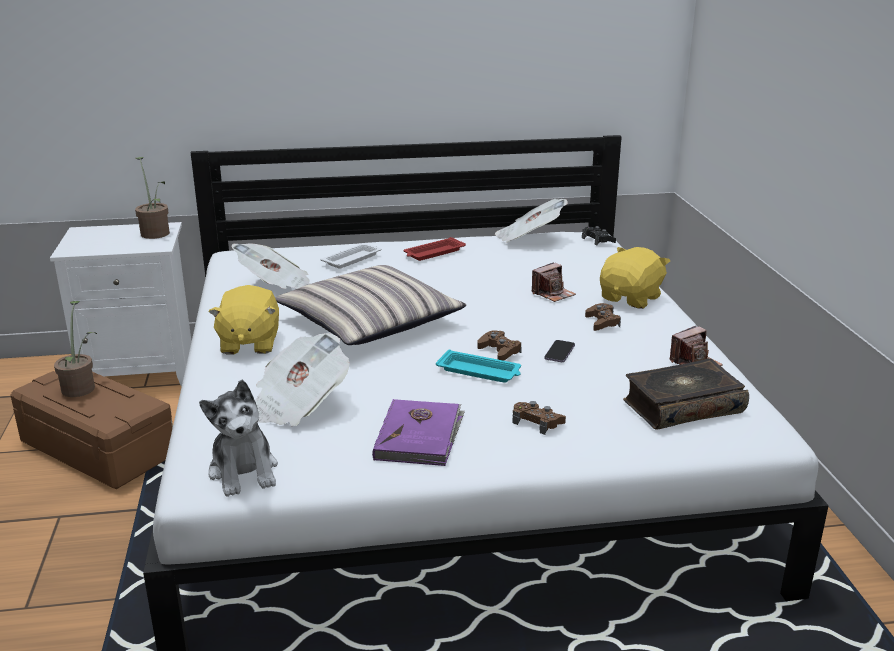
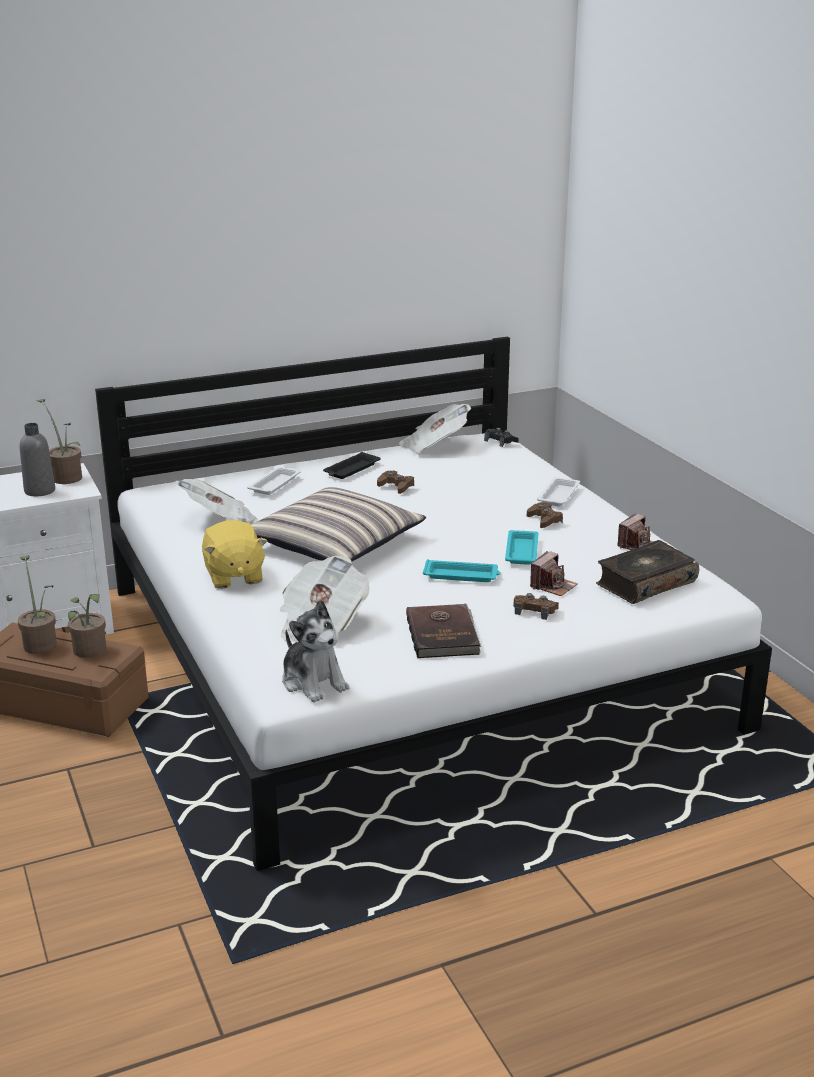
camera: 15 degrees left, 0 degrees up
purple book [372,399,465,466] -> brown book [406,604,481,658]
red tray [403,237,466,261] -> black tray [323,452,380,479]
brown game controller [477,330,522,361] -> brown game controller moved to [377,471,414,494]
camera [532,262,576,302] -> camera moved to [530,551,578,596]
phone [544,340,575,362] -> turquoise tray [505,530,539,565]
yellow plush toy [600,247,670,309] -> white tray [537,477,580,507]
none -> grey bottle [20,423,55,496]
none -> potted plant [68,594,107,658]

